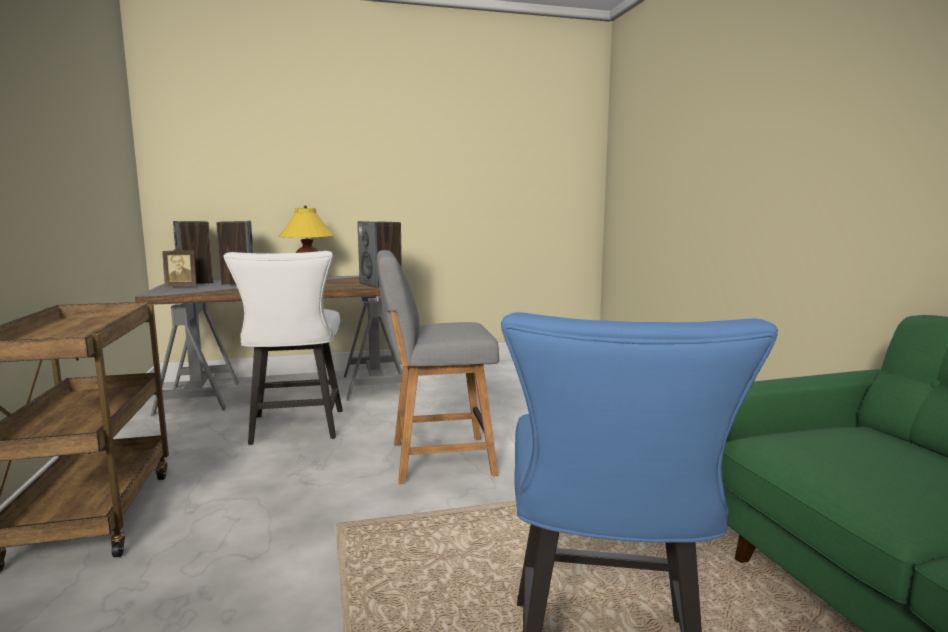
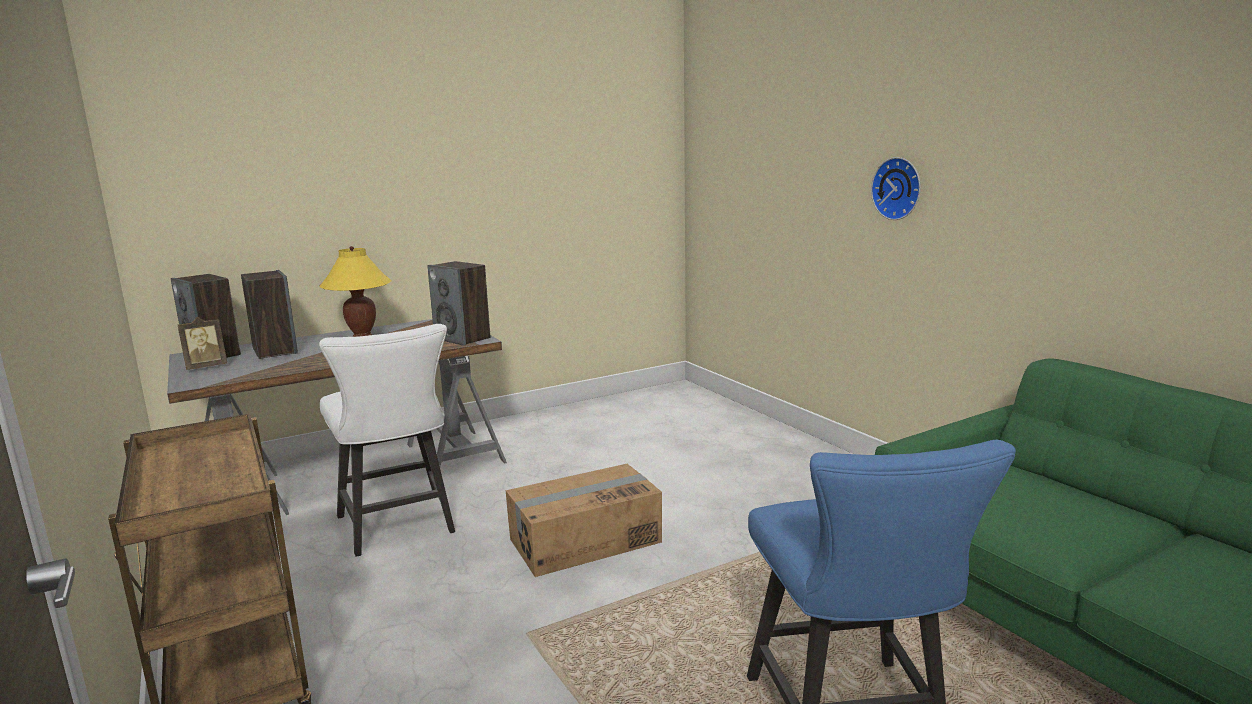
camera: 15 degrees left, 5 degrees up
grey chair [377,250,499,484] -> cardboard box [506,464,662,577]
none -> wall clock [871,157,921,220]

